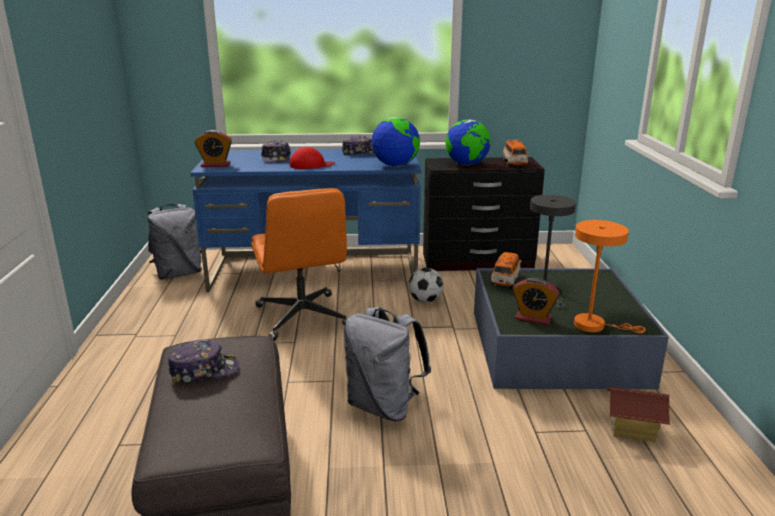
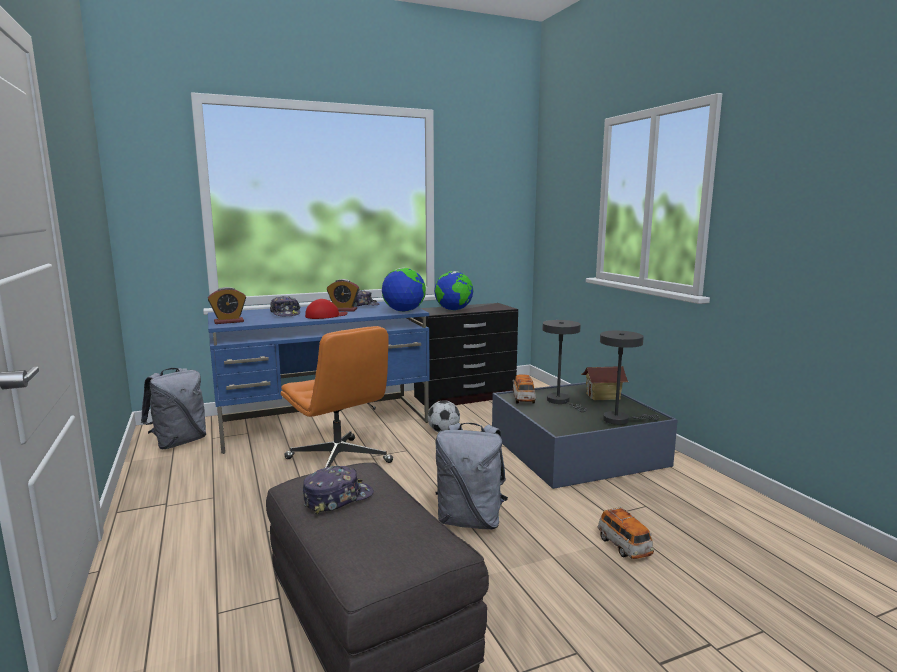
camera: 20 degrees left, 10 degrees down
toy car [503,139,529,166] -> toy car moved to [598,507,654,559]
alarm clock [513,278,560,325] -> alarm clock moved to [327,279,359,312]
orange table lamp [574,220,645,333] -> grey table lamp [600,331,660,425]
toy house [607,387,670,443] -> toy house moved to [581,366,629,400]

